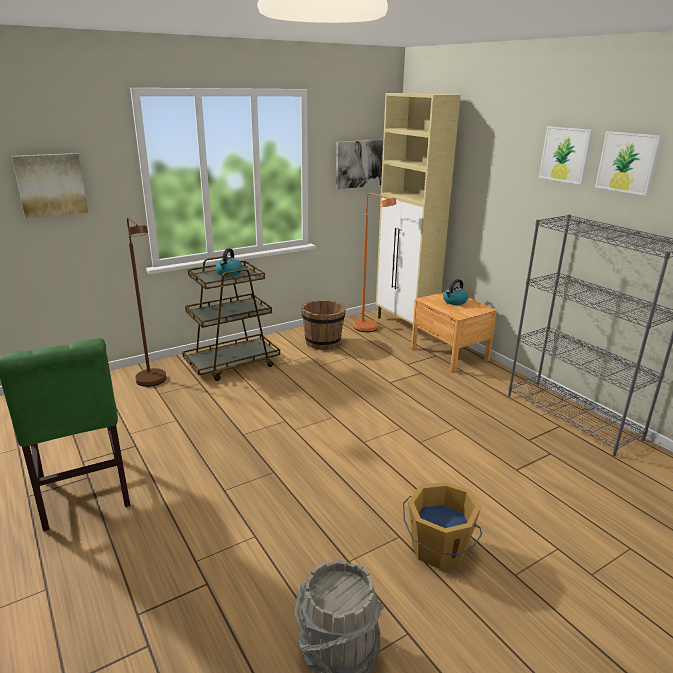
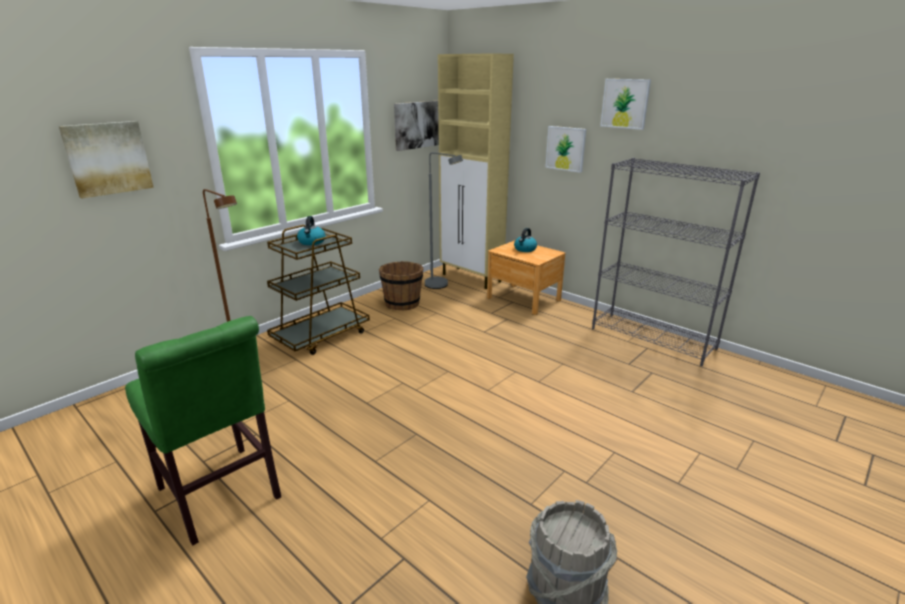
camera: 15 degrees left, 0 degrees up
orange floor lamp [354,193,397,332] -> grey floor lamp [425,152,463,289]
orange bucket [403,482,482,569] -> none
picture [595,131,662,196] -> picture moved to [545,126,586,173]

